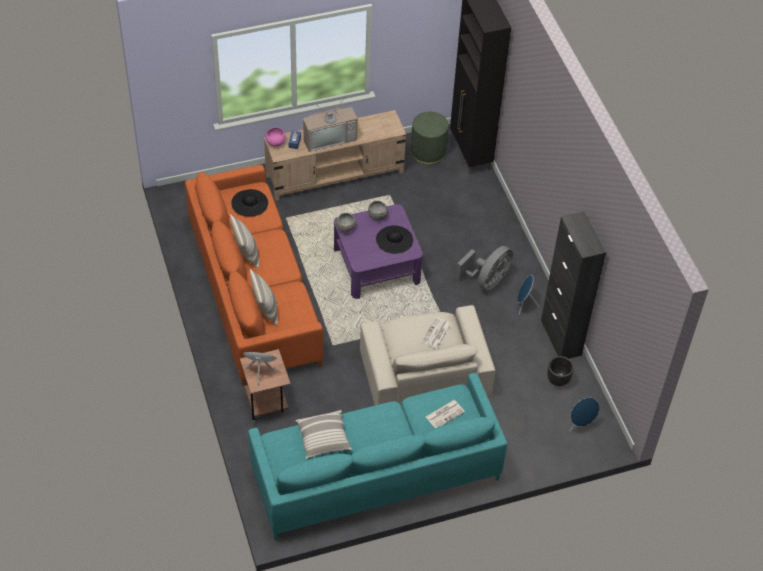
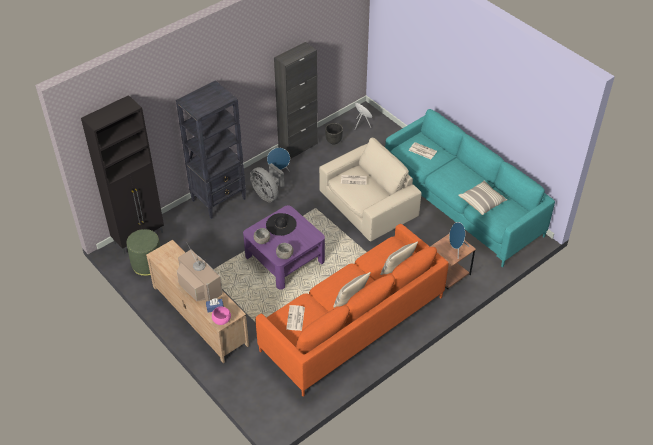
camera: 110 degrees left, 5 degrees down
black hat [231,189,268,217] -> newspaper [286,305,305,331]
grey fan [456,246,513,290] -> grey fan turned 150 degrees counterclockwise [250,163,284,202]
none -> black bookcase [176,80,246,219]

